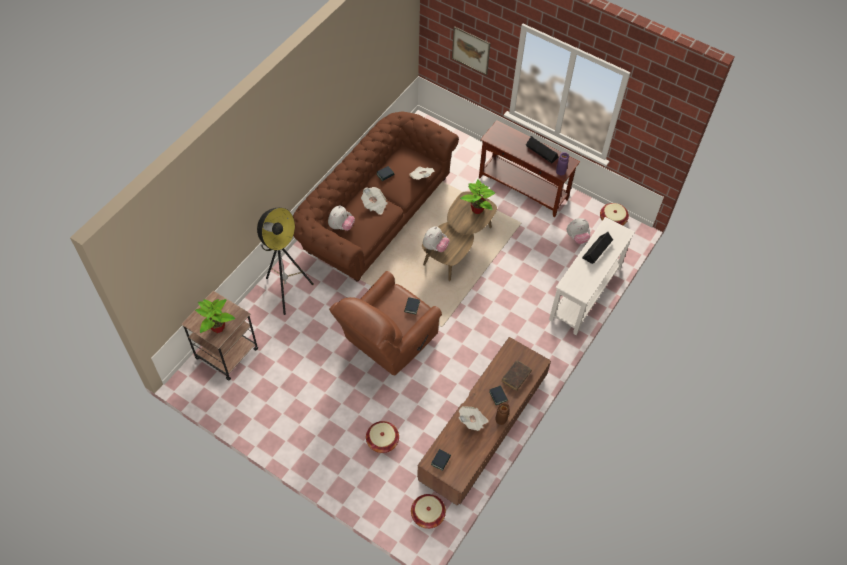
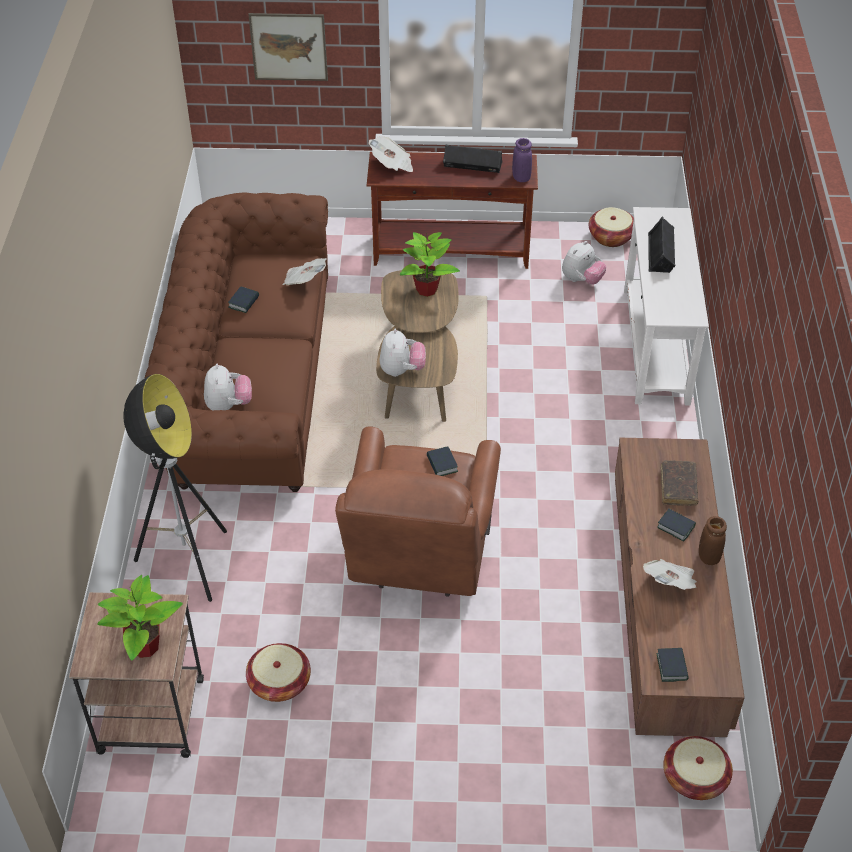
camera: 30 degrees left, 10 degrees down
newspaper [361,187,388,215] -> newspaper moved to [369,137,413,172]
basket [366,421,399,453] -> basket moved to [246,643,311,702]

